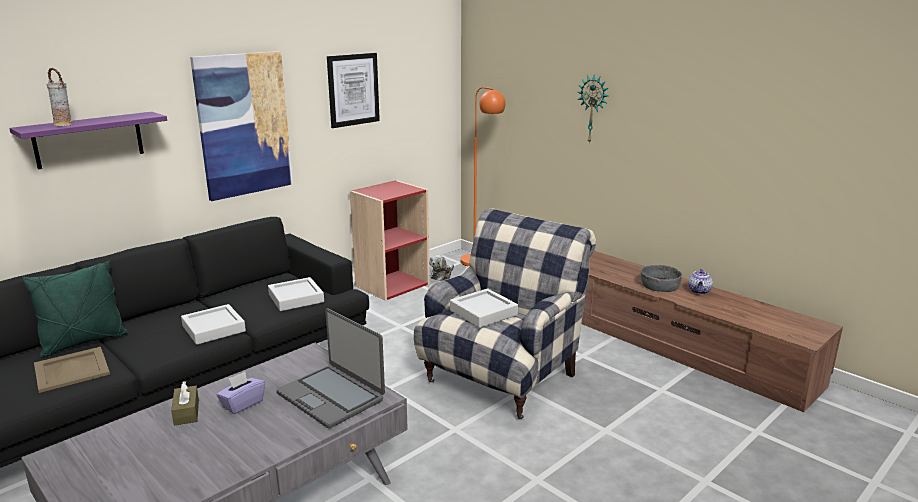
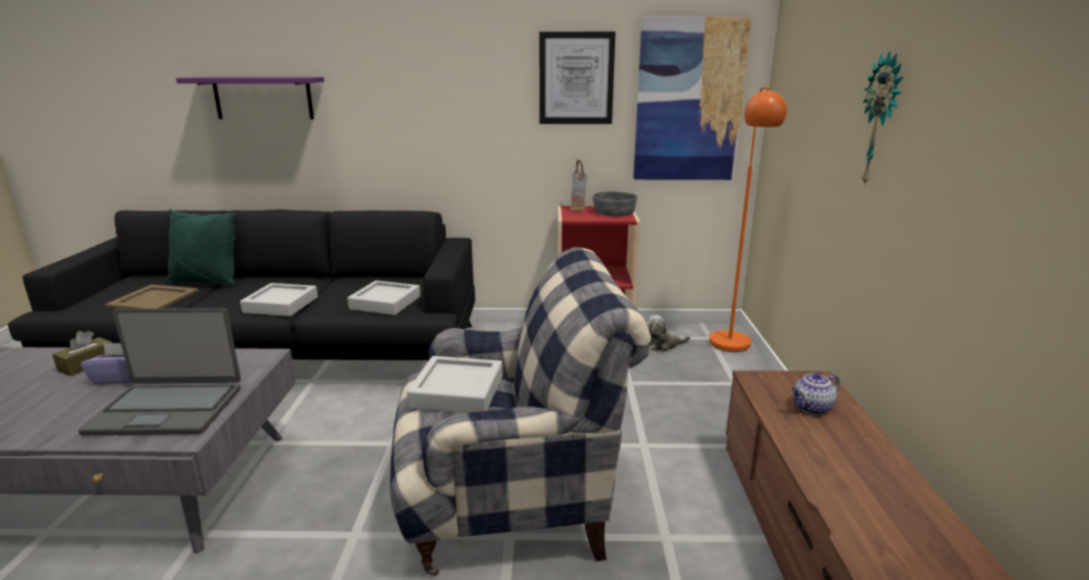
camera: 45 degrees right, 0 degrees up
vase [47,68,72,126] -> vase moved to [570,160,587,211]
picture [190,51,293,201] -> picture moved to [633,17,752,180]
laptop [277,308,385,428] -> laptop turned 90 degrees counterclockwise [78,308,241,435]
grey bowl [641,265,682,292] -> grey bowl moved to [593,191,637,216]
teapot [688,269,713,294] -> teapot moved to [792,373,840,415]

